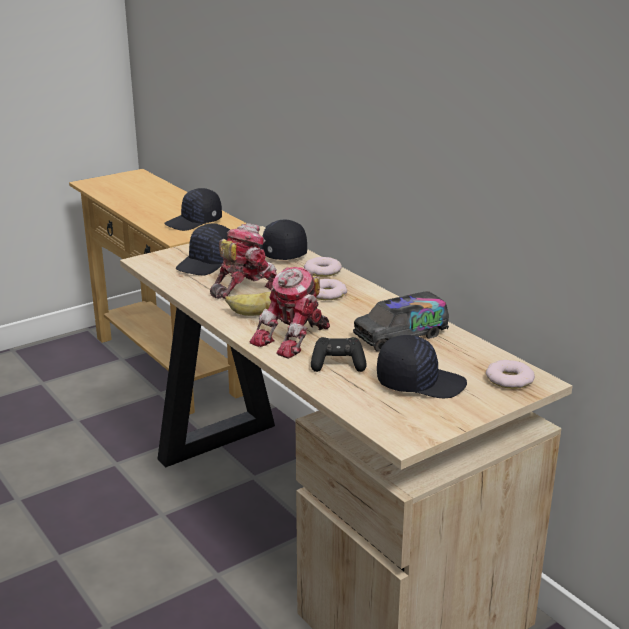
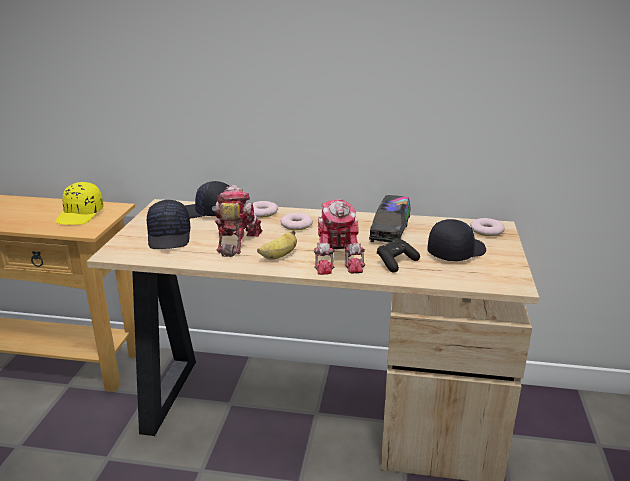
camera: 45 degrees left, 0 degrees up
black cap [164,188,222,231] -> yellow cap [55,182,104,225]

